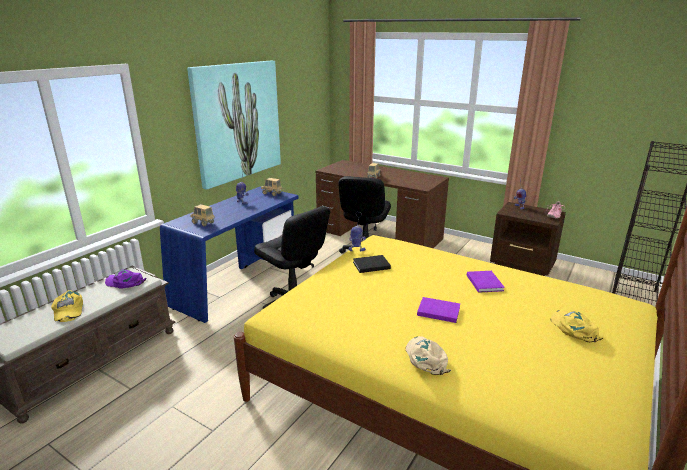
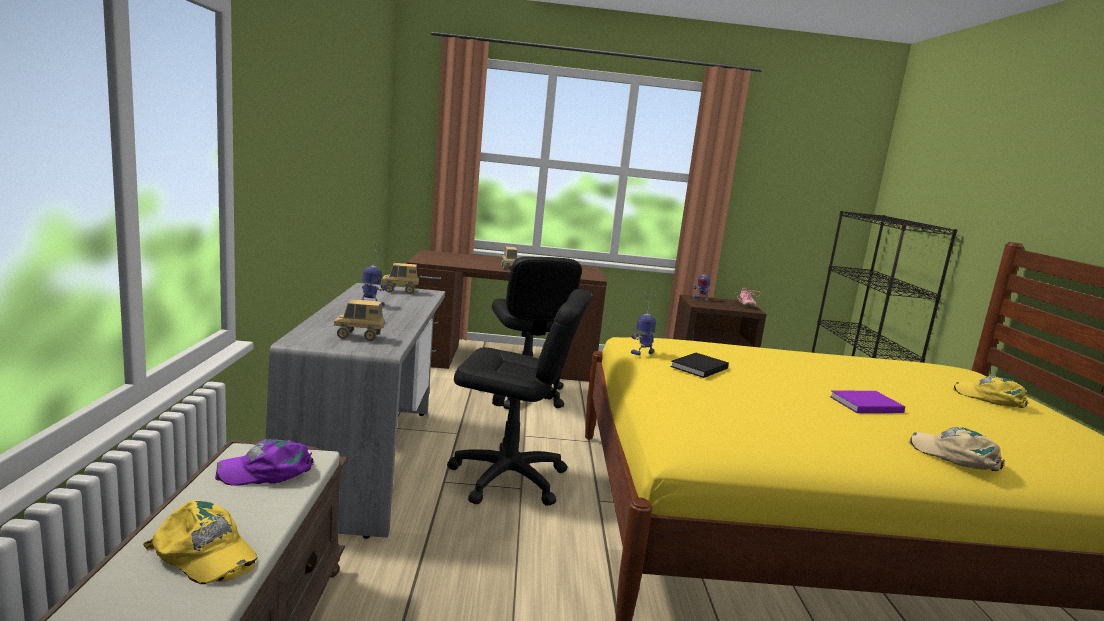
camera: 35 degrees left, 10 degrees down
blue desk [160,187,299,323] -> grey desk [265,283,445,539]
picture [187,61,281,190] -> none
purple book [467,271,505,293] -> none

